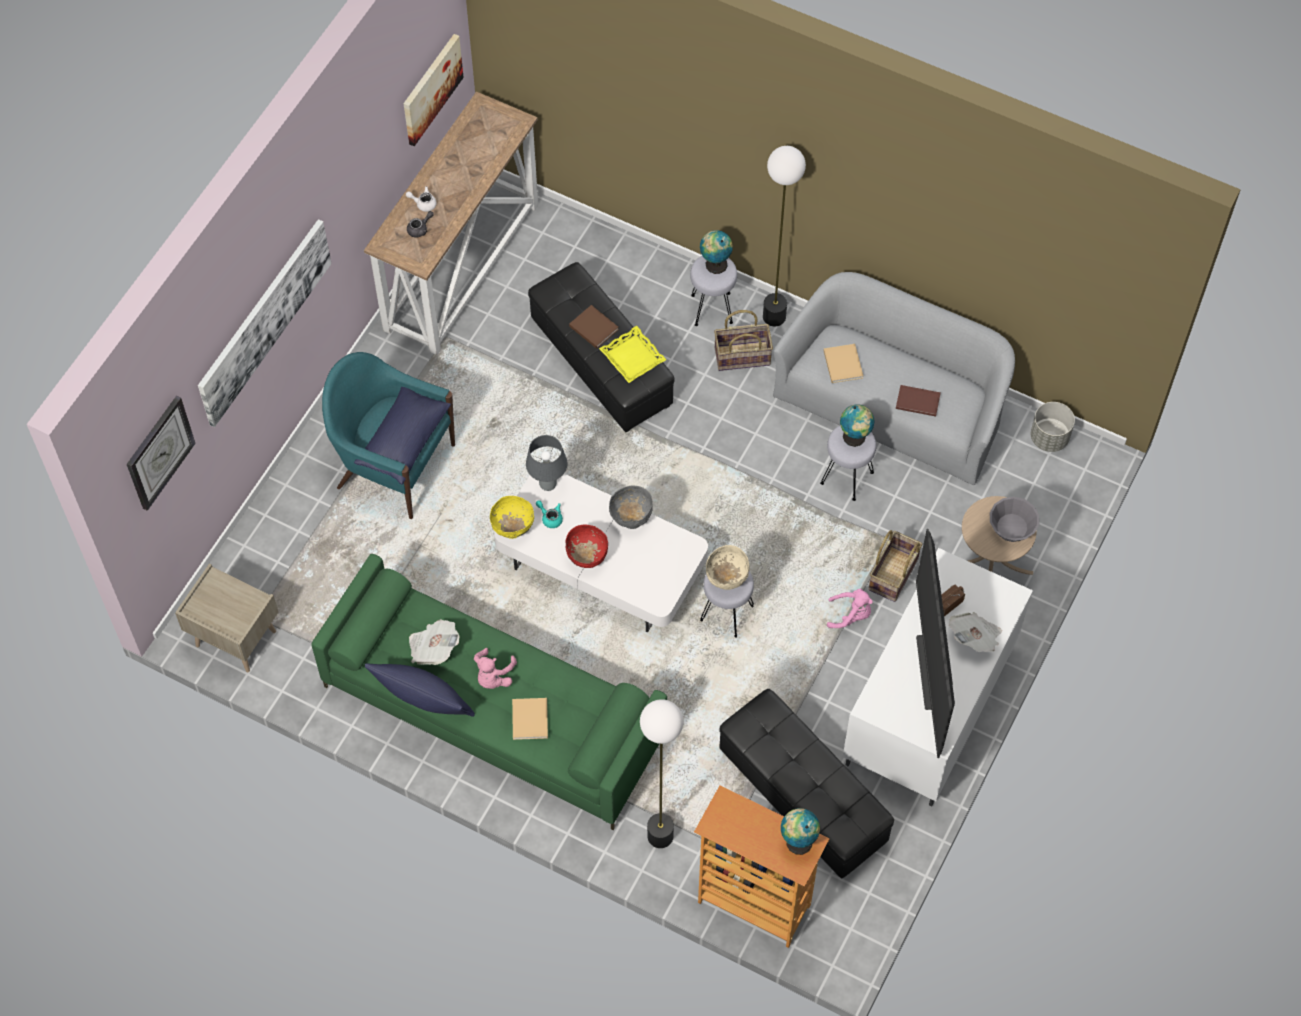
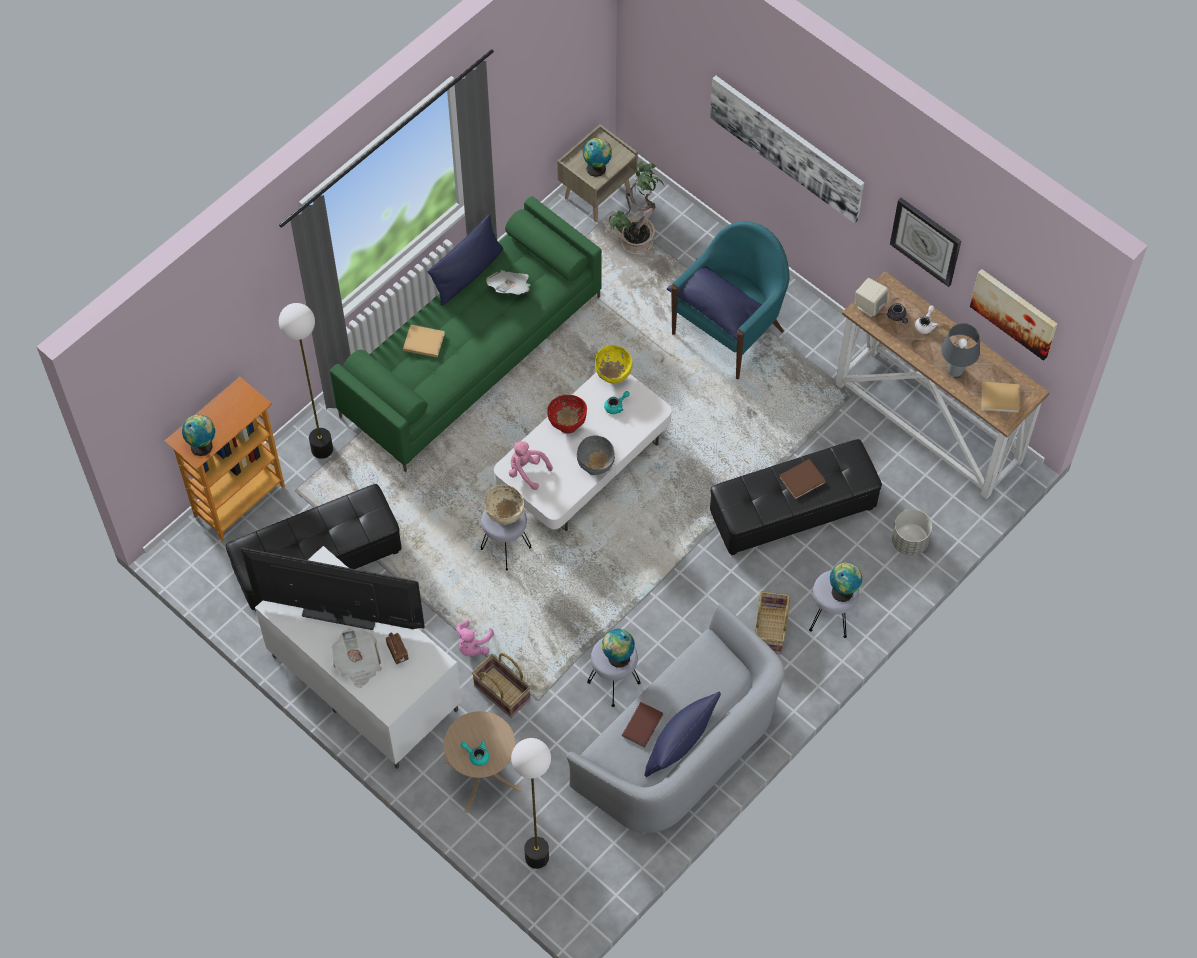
camera: 105 degrees right, 0 degrees up
wall clock [127,396,196,511] -> wall clock moved to [890,198,961,287]
pink plush toy [474,648,517,689] -> pink plush toy moved to [509,441,553,490]
grey table lamp [526,435,567,491] -> grey table lamp moved to [941,323,980,377]
yellow tray [599,326,666,383] -> none
floor lamp [763,146,806,326] -> floor lamp moved to [511,738,551,869]
beige book [824,344,863,383] -> beige book moved to [982,382,1020,413]
grey bowl [990,497,1039,542] -> turquoise teapot [461,740,489,766]
grey planter [1031,402,1075,452] -> grey planter moved to [892,509,932,556]
none -> globe [583,138,612,177]
none -> potted plant [609,161,665,255]
none -> blue pillow [644,692,721,777]
none -> beige speaker [855,278,888,317]

